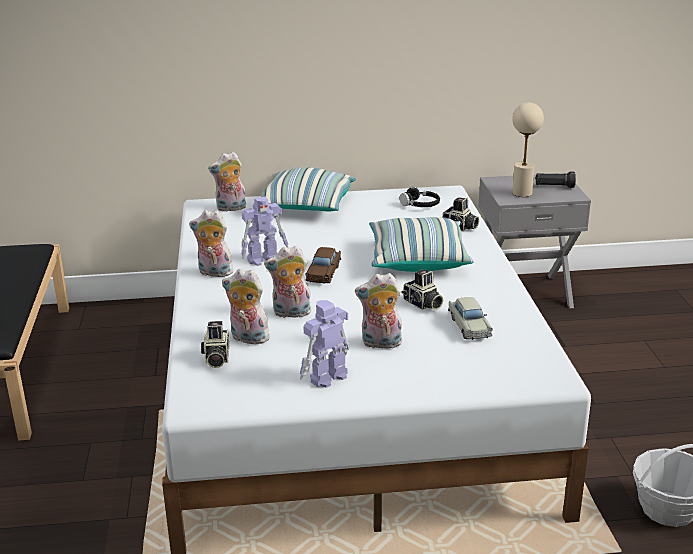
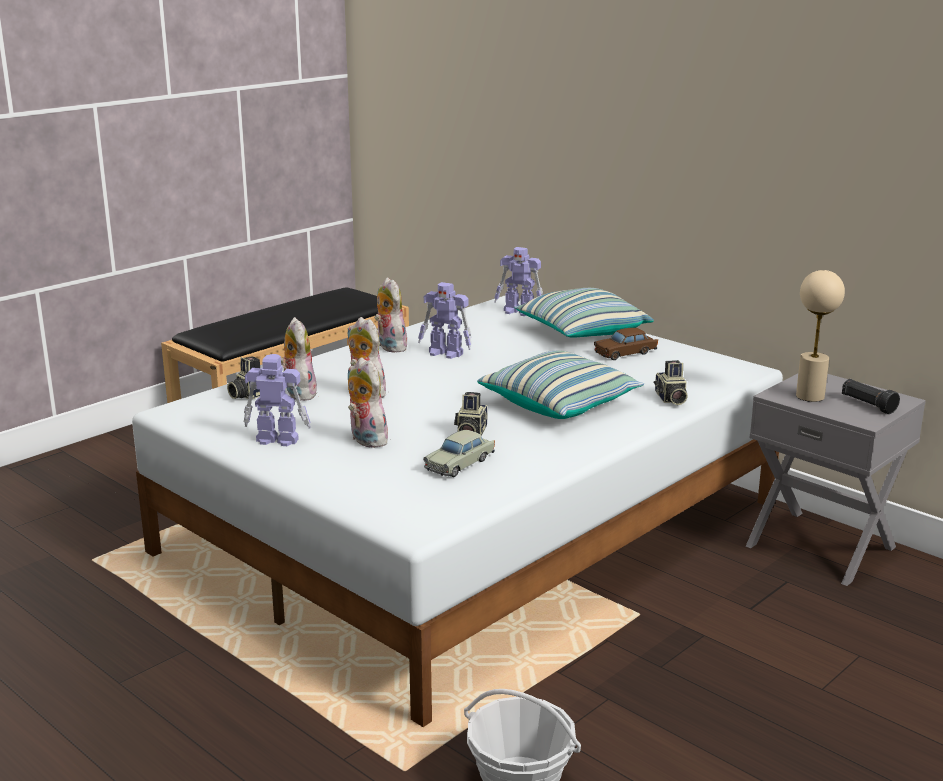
camera: 50 degrees right, 5 degrees down
plush toy [208,152,246,212] -> toy robot [494,247,543,316]
brown toy car [305,247,341,284] -> brown toy car moved to [594,328,658,360]
black headphones [399,187,440,207] -> none

